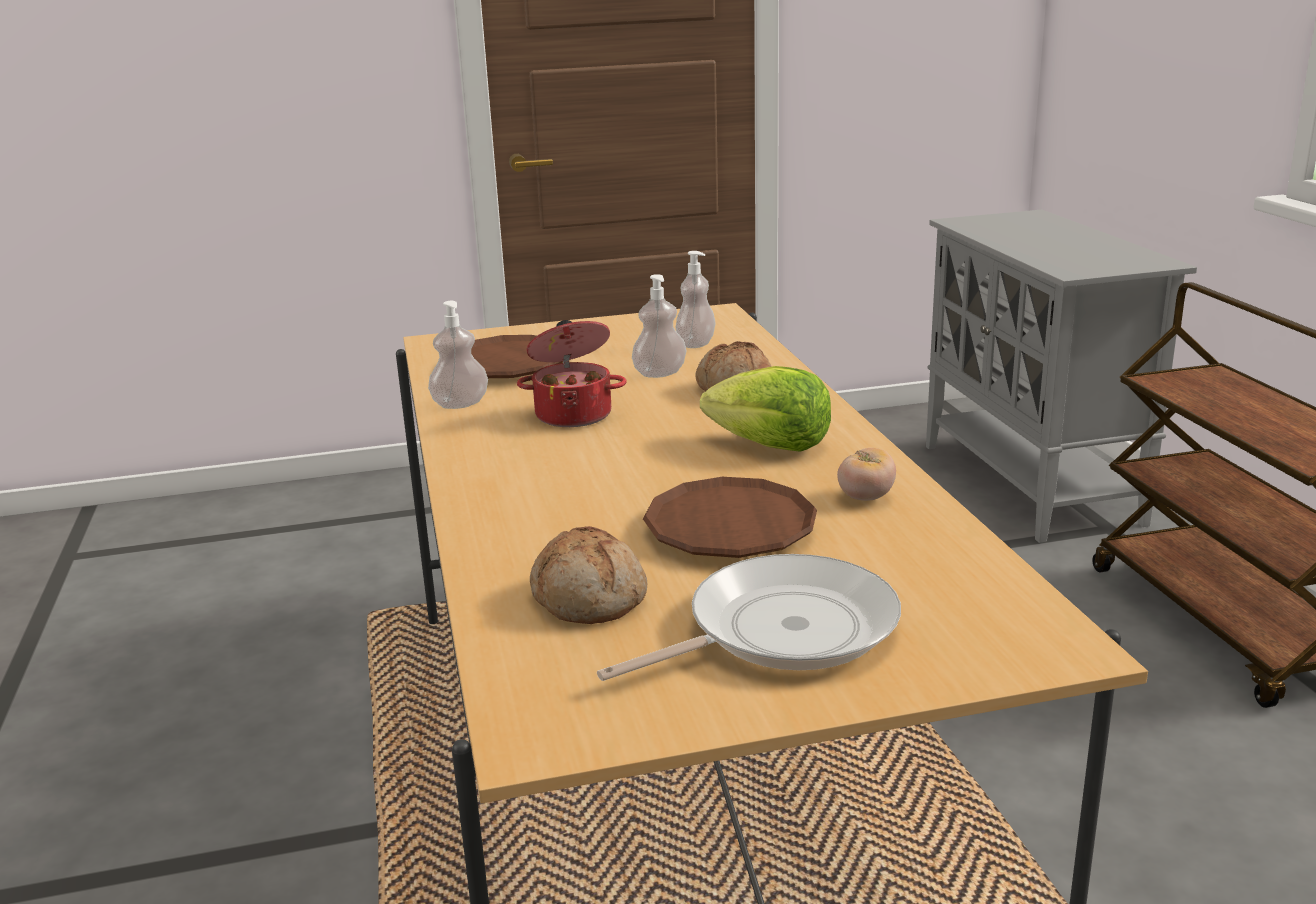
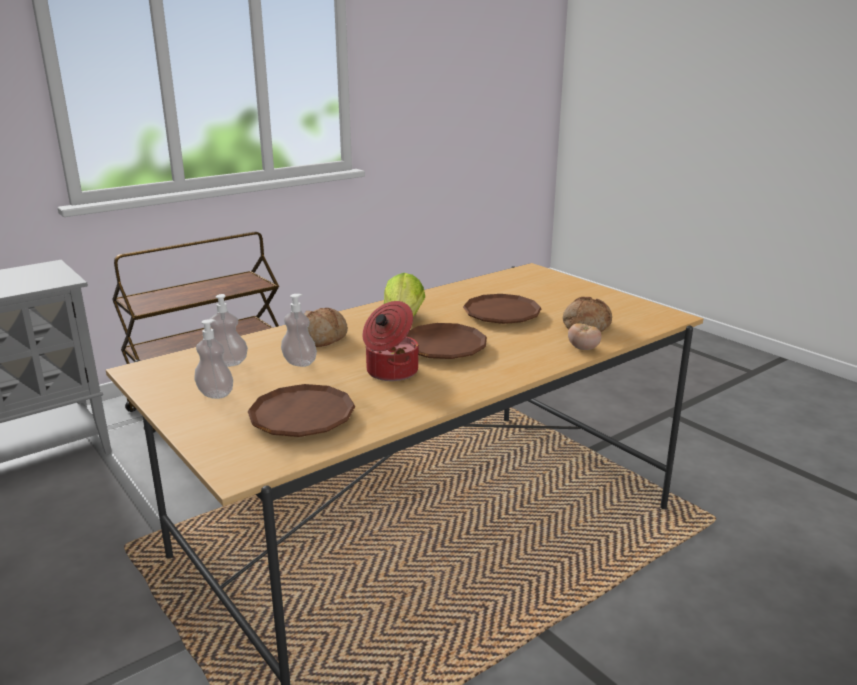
camera: 115 degrees left, 0 degrees up
soap dispenser [428,301,488,409] -> soap dispenser moved to [194,319,233,399]
frying pan [597,554,901,681] -> none
tomato [837,448,896,501] -> tomato moved to [568,323,601,350]
none -> brown plate [406,323,487,359]

